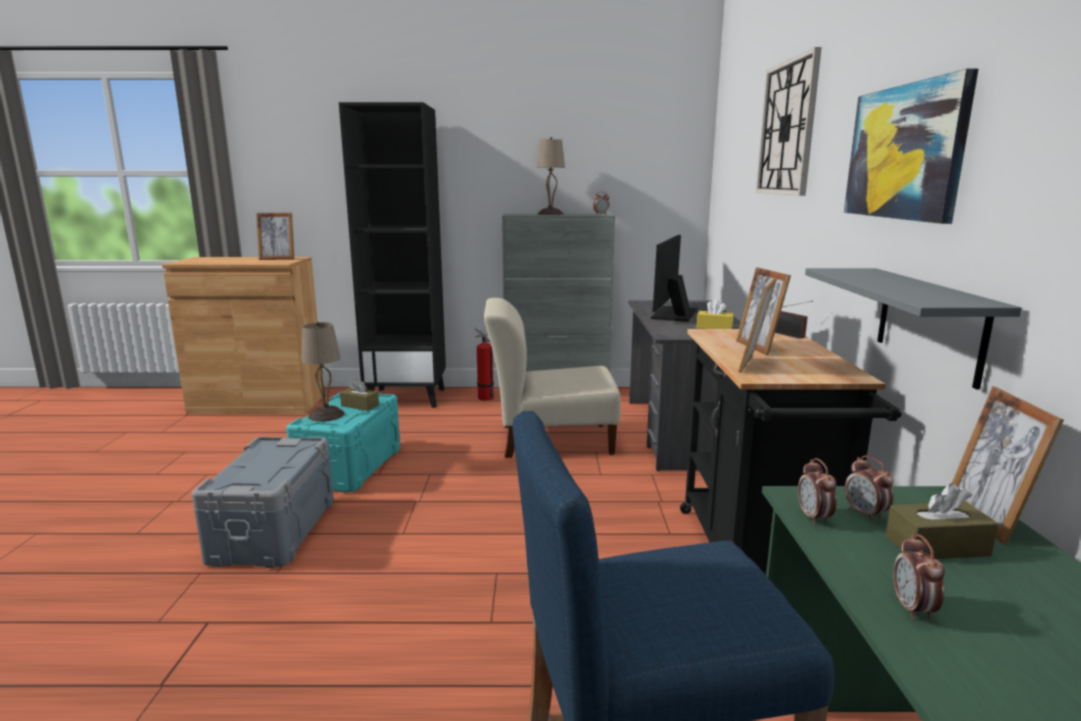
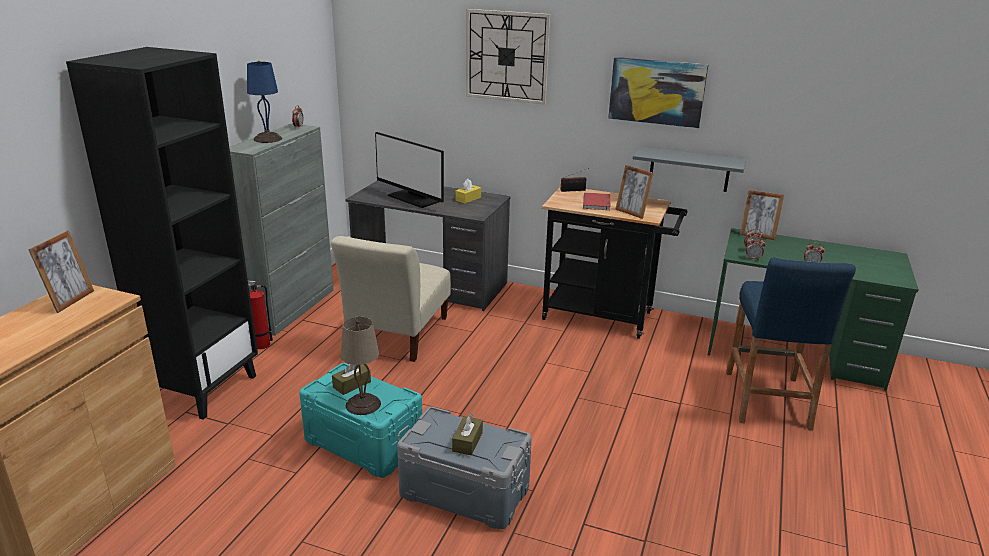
camera: 70 degrees left, 10 degrees up
beige table lamp [537,137,565,215] -> blue table lamp [247,61,282,143]
picture frame [736,267,791,355] -> red book [583,193,610,210]
brown tissue box [885,483,998,559] -> brown tissue box moved to [452,414,483,455]

